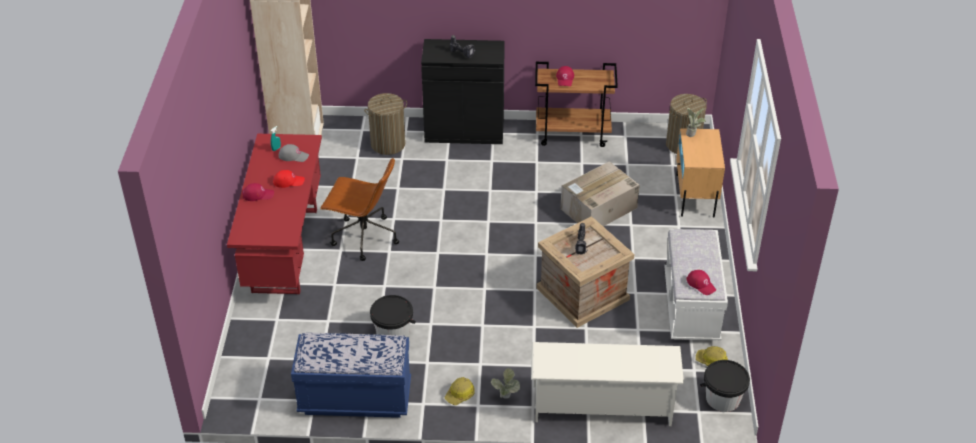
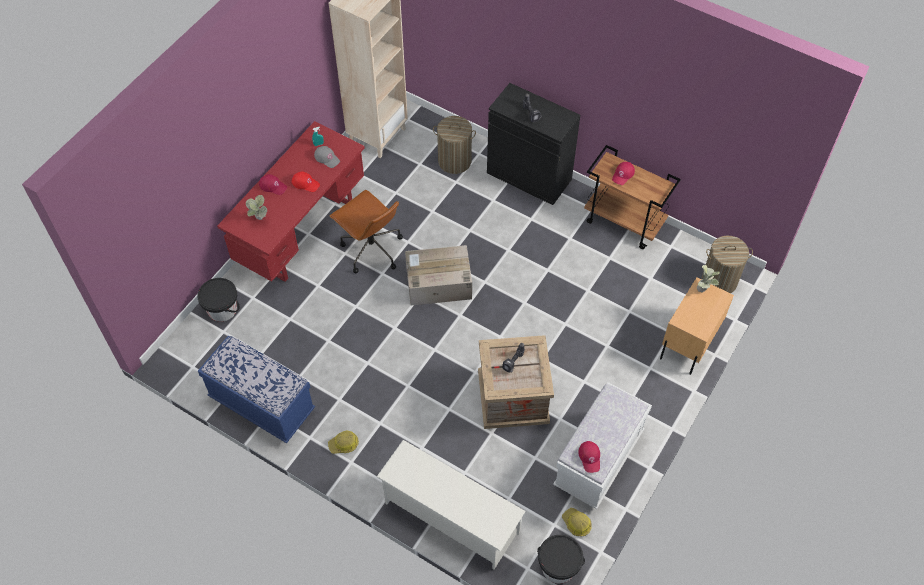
camera: 30 degrees right, 15 degrees up
black bucket [370,295,416,337] -> black bucket moved to [197,278,240,322]
potted plant [490,368,520,399] -> potted plant moved to [246,195,267,220]
cardboard box [560,161,640,226] -> cardboard box moved to [405,245,472,306]

